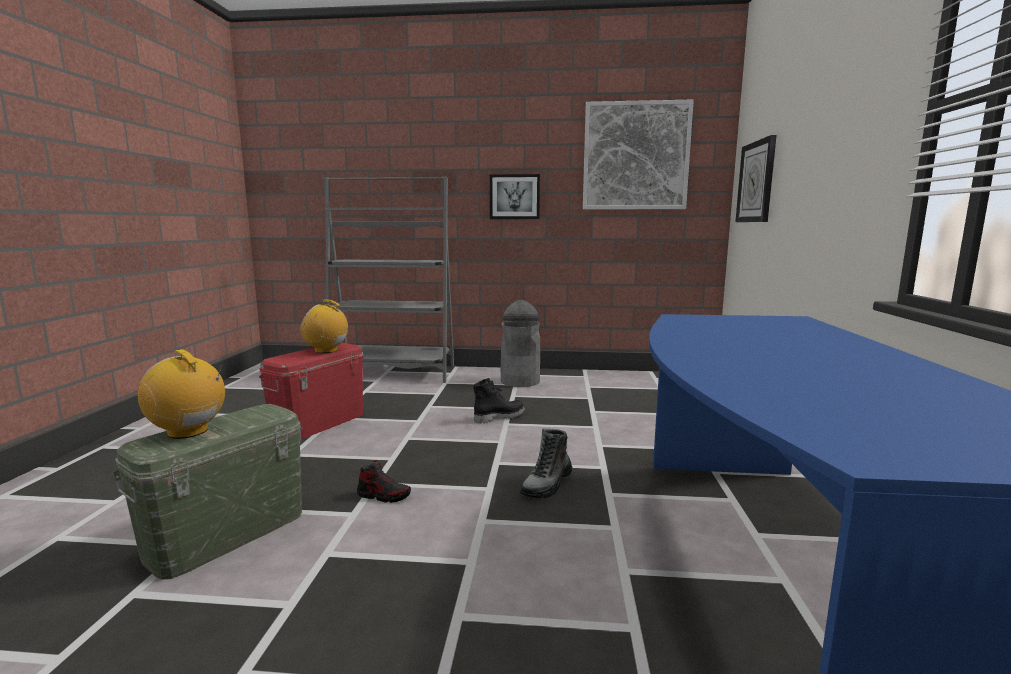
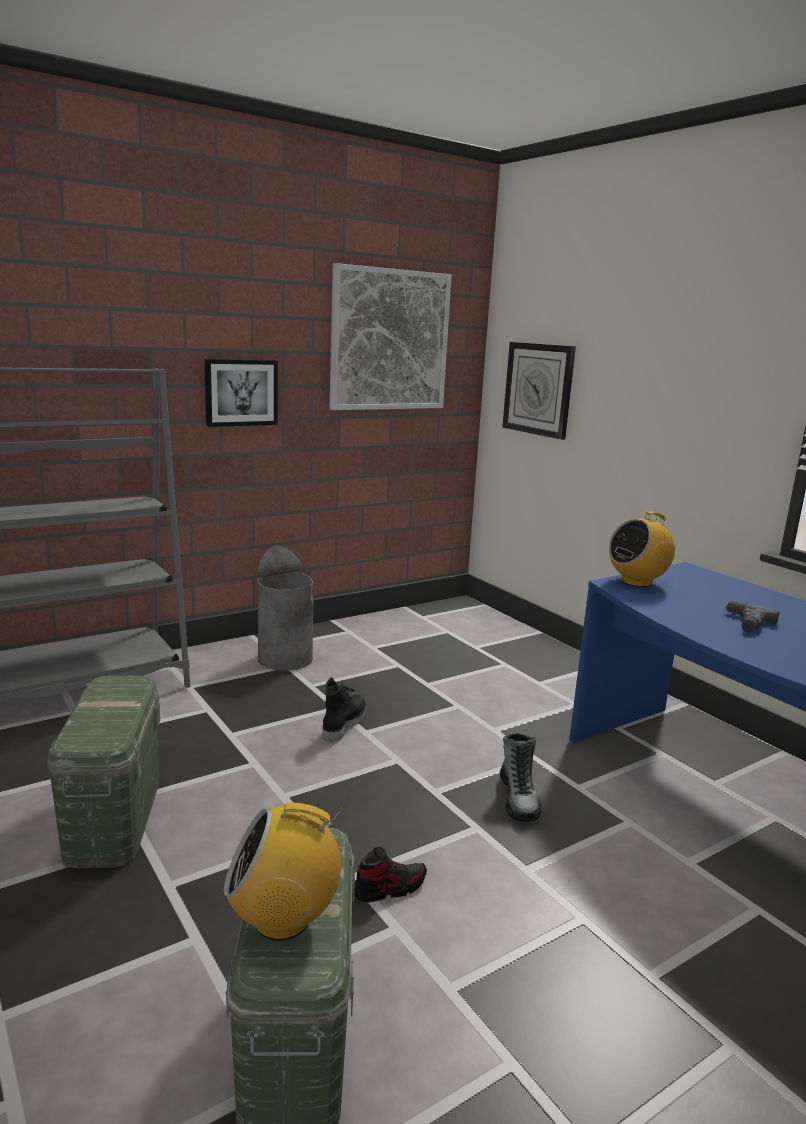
camera: 40 degrees left, 5 degrees up
red storage box [259,343,364,439] -> green storage box [47,676,160,868]
radio [300,299,350,353] -> radio moved to [609,511,675,587]
none -> power drill [725,601,779,633]

